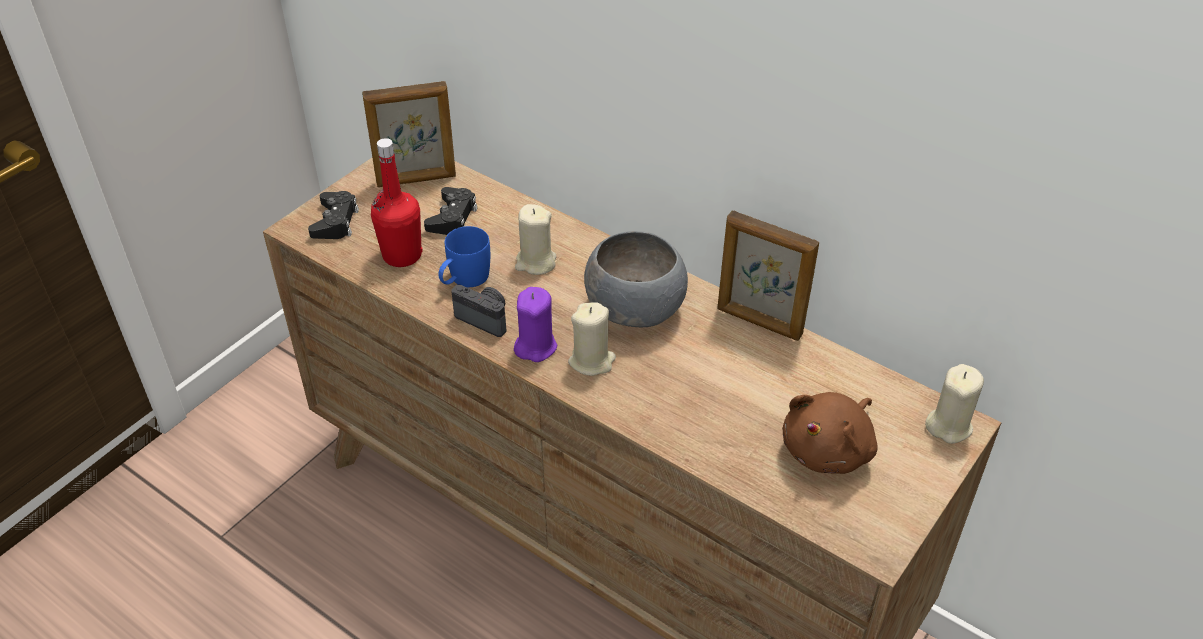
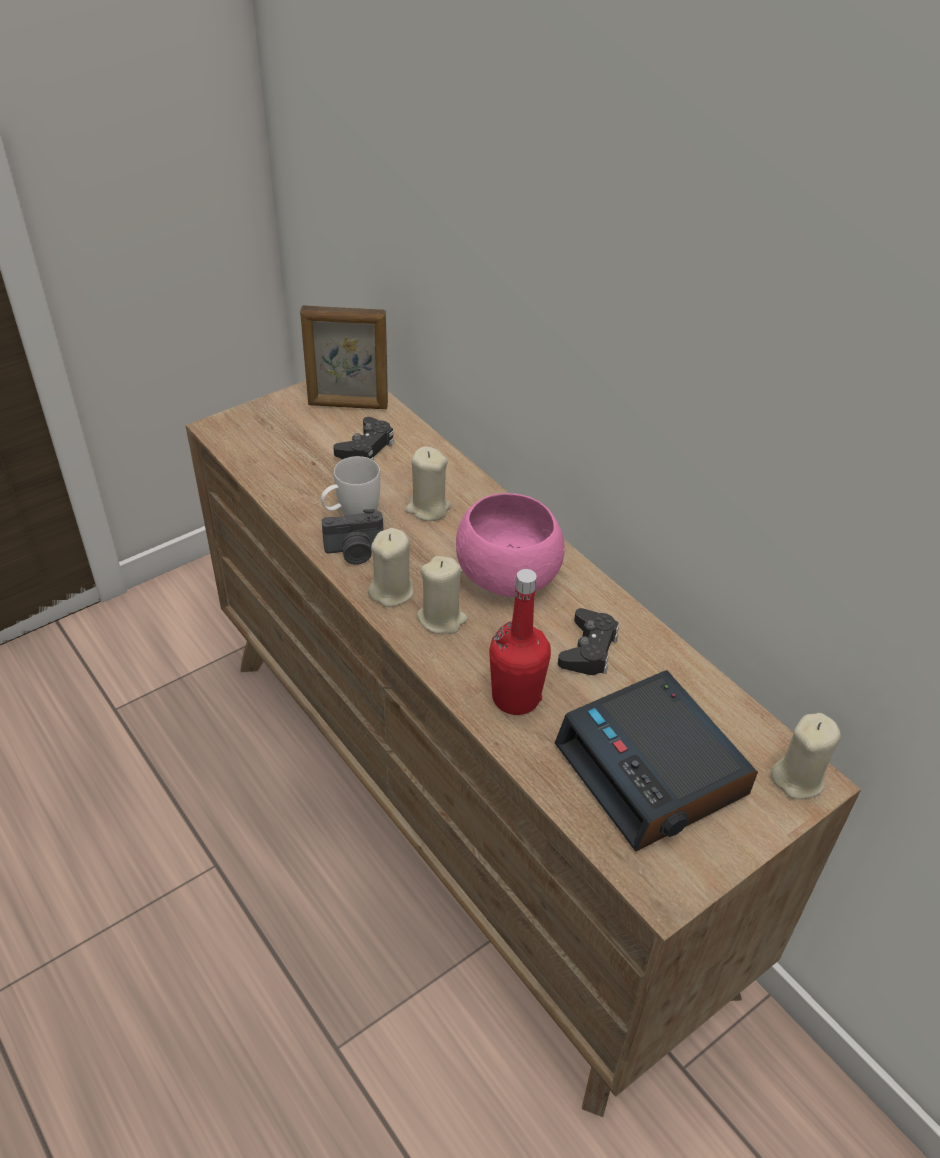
camera: 15 degrees right, 0 degrees up
black game controller [308,191,359,239] -> black game controller moved to [558,608,619,675]
red bottle [371,138,423,267] -> red bottle moved to [489,569,551,715]
blue mug [438,226,490,287] -> white mug [321,456,380,515]
camera [451,285,506,337] -> camera turned 120 degrees clockwise [322,509,384,565]
purple candle [514,287,557,362] -> beige candle [368,528,414,607]
grey bowl [584,231,688,327] -> pink bowl [456,493,565,597]
picture frame [717,210,819,341] -> none
brown plush toy [782,392,878,474] -> alarm clock [555,670,758,852]

